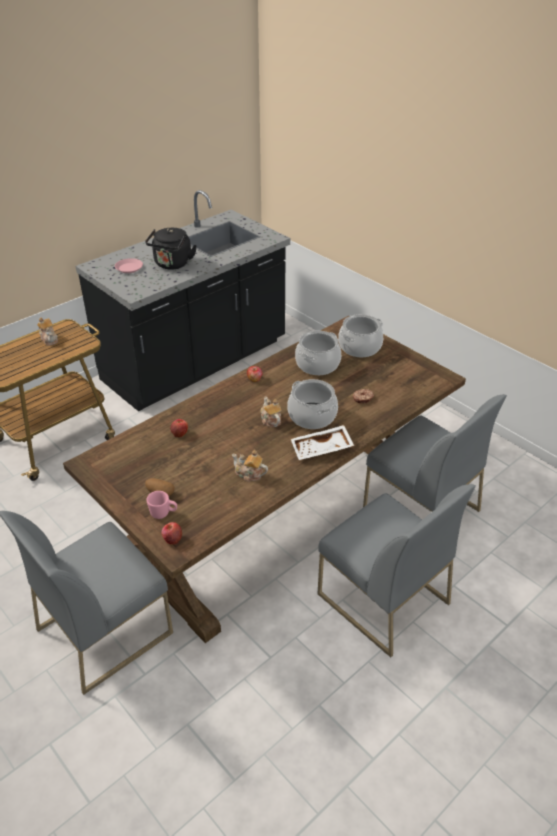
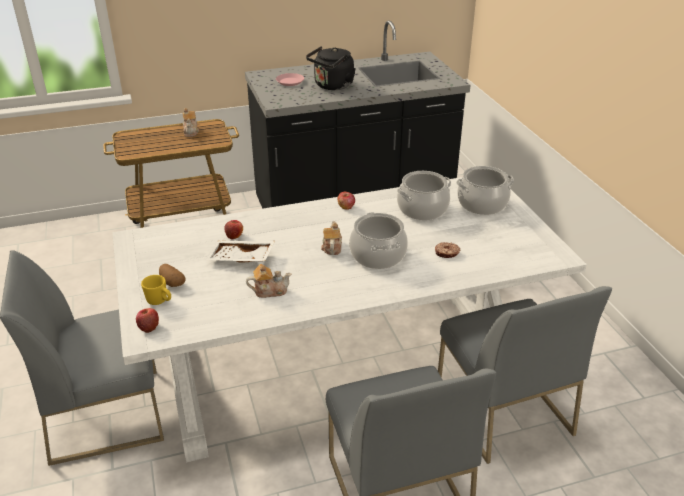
camera: 25 degrees right, 5 degrees down
brown dining table [63,316,466,643] -> white dining table [112,177,587,463]
pink mug [147,491,177,519] -> yellow mug [141,275,171,305]
teapot [232,450,268,482] -> teapot turned 120 degrees clockwise [246,264,291,298]
white tray [291,425,354,460] -> white tray moved to [206,241,275,263]

